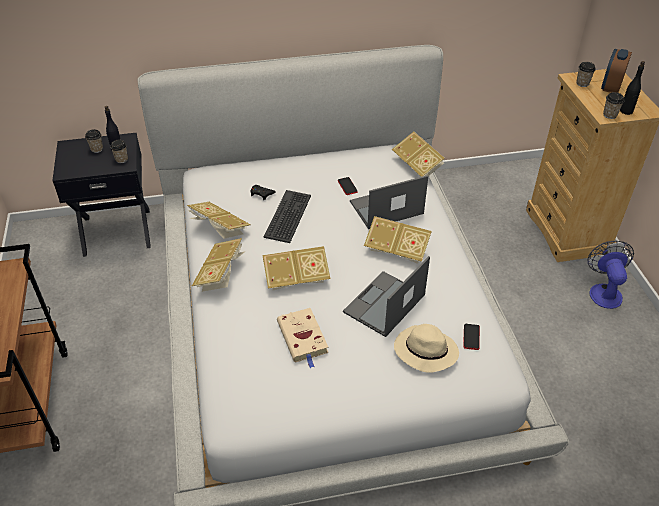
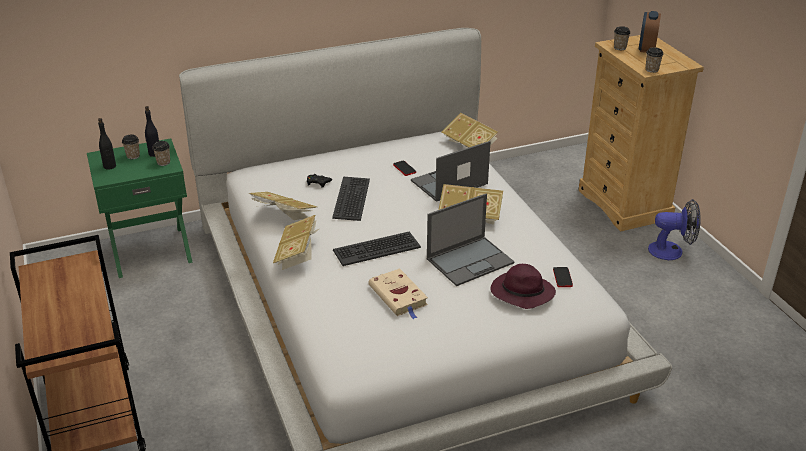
camera: 10 degrees left, 10 degrees down
black nightstand [52,133,150,257] -> green nightstand [87,138,193,278]
book [262,246,330,290] -> keyboard [333,232,421,266]
laptop [343,256,430,337] -> laptop turned 150 degrees counterclockwise [427,194,515,286]
beige hat [394,324,459,372] -> purple hat [490,264,556,309]
fan [587,241,634,309] -> fan turned 105 degrees clockwise [648,199,701,260]
black bottle [620,61,645,115] -> black bottle moved to [98,118,116,170]

